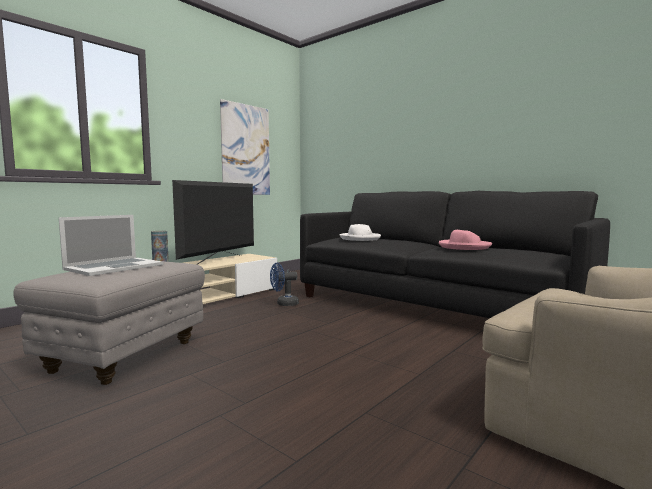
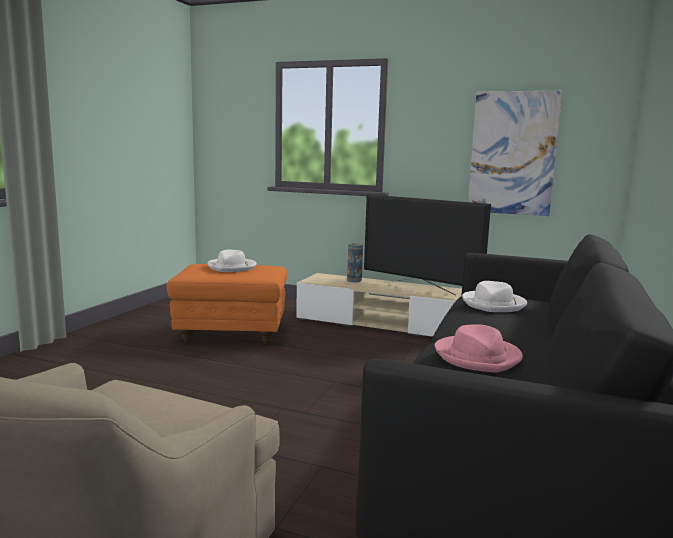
camera: 70 degrees right, 5 degrees up
grey ottoman [13,262,205,385] -> orange ottoman [167,264,287,345]
laptop [59,215,164,276] -> white hat [208,250,256,272]
television [172,180,254,265] -> television turned 150 degrees counterclockwise [364,194,491,296]
blue fan [270,263,299,306] -> none

